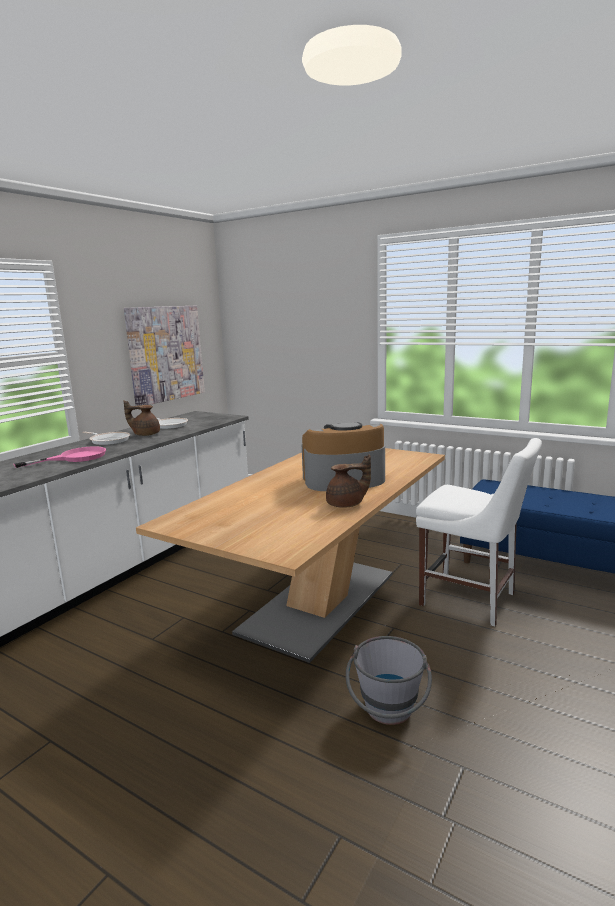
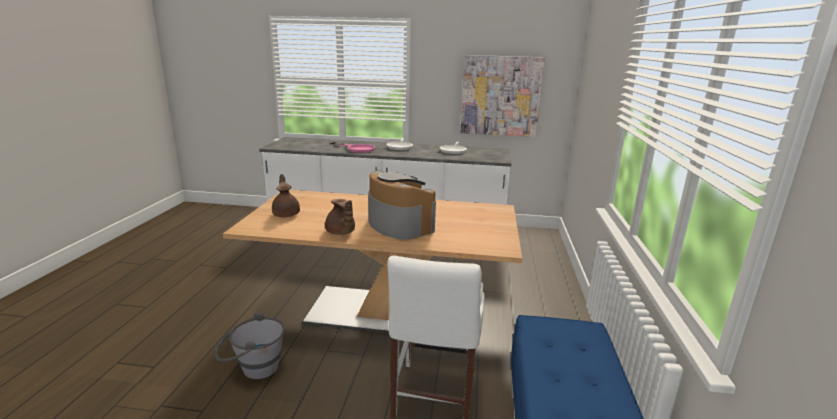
camera: 65 degrees right, 5 degrees up
brown teapot [123,400,160,436] -> brown teapot moved to [272,174,300,218]

